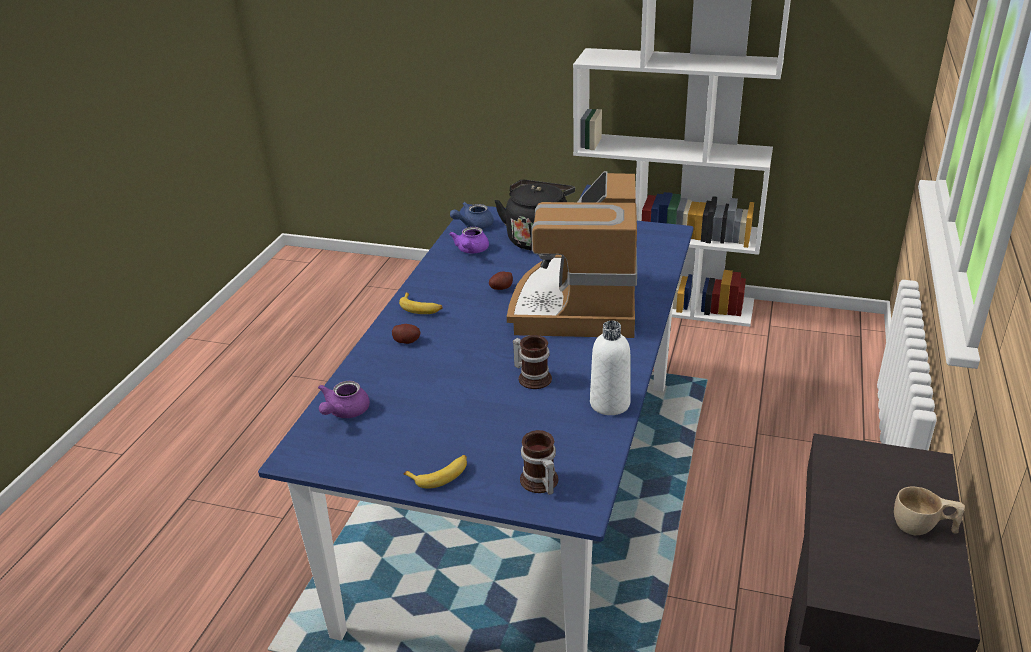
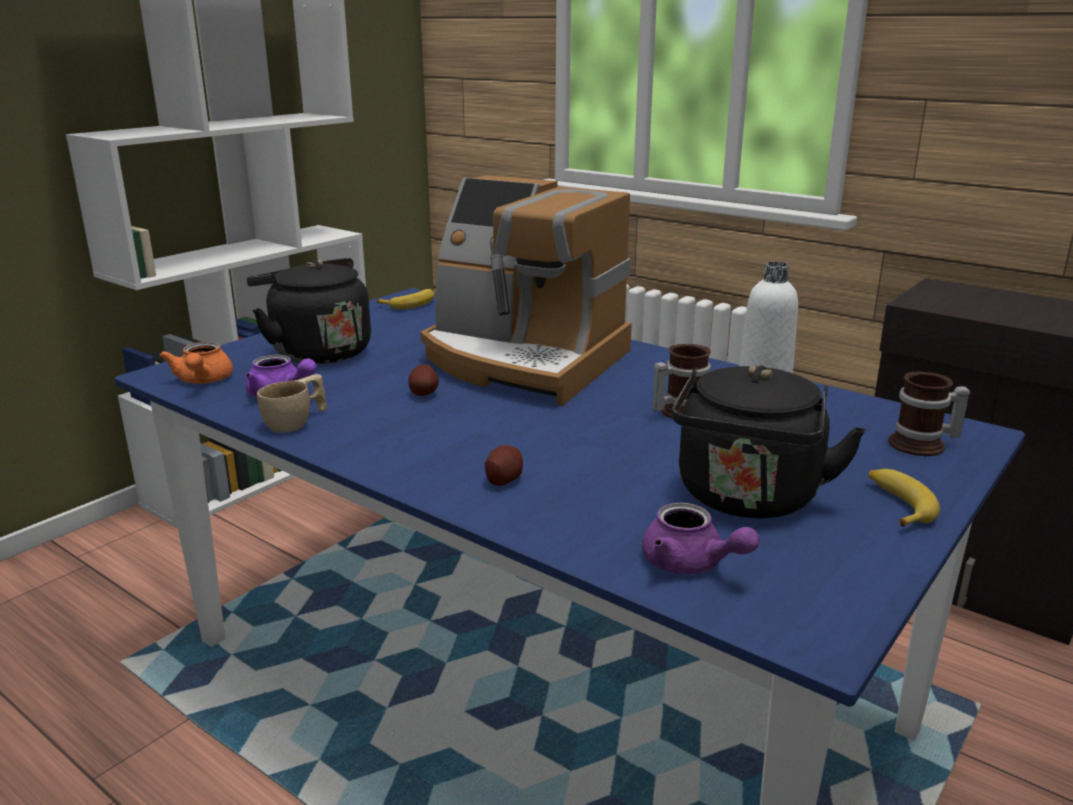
camera: 70 degrees left, 10 degrees down
banana [399,292,443,314] -> banana moved to [377,289,435,309]
blue teapot [450,202,494,229] -> orange teapot [160,342,233,384]
beige cup [894,486,965,535] -> beige cup moved to [257,374,328,433]
none -> black kettle [672,365,866,518]

